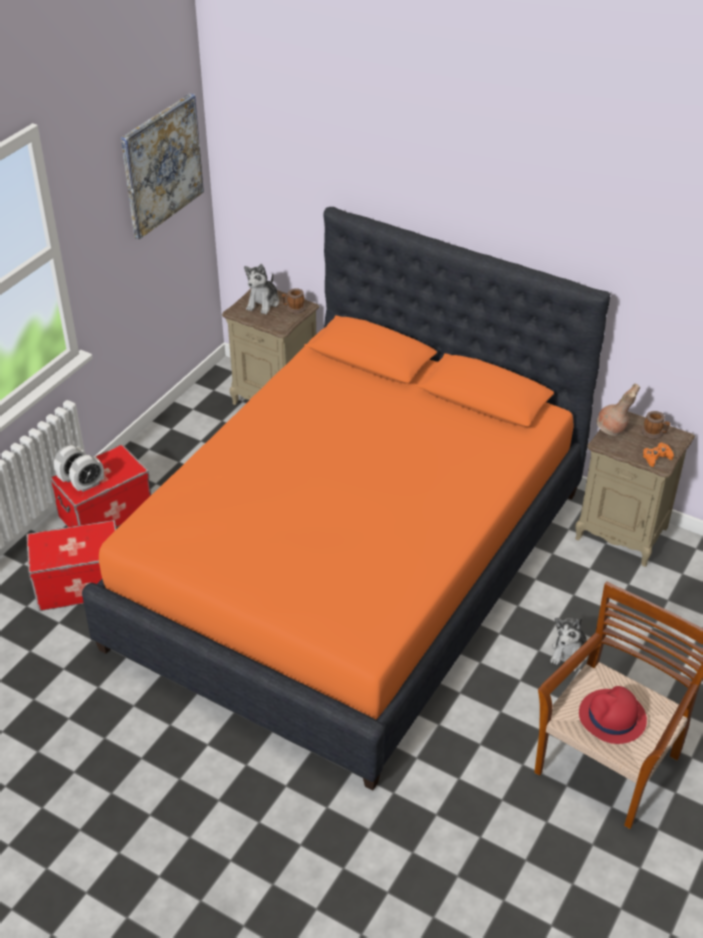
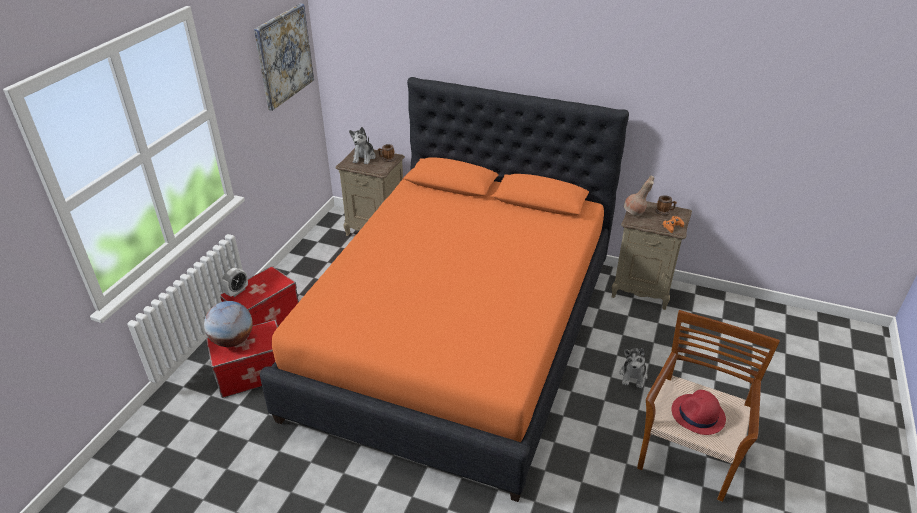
camera: 10 degrees left, 5 degrees down
alarm clock [69,454,104,492] -> none
none -> globe [204,301,253,347]

